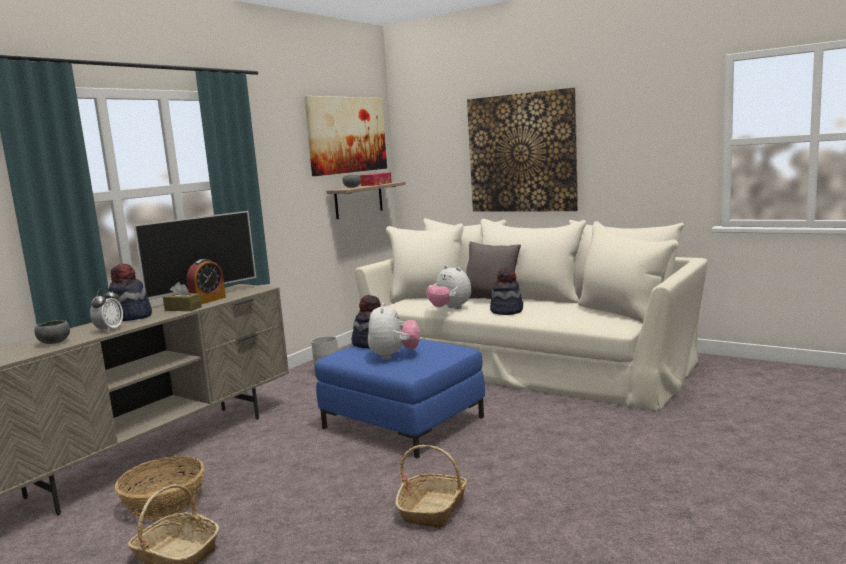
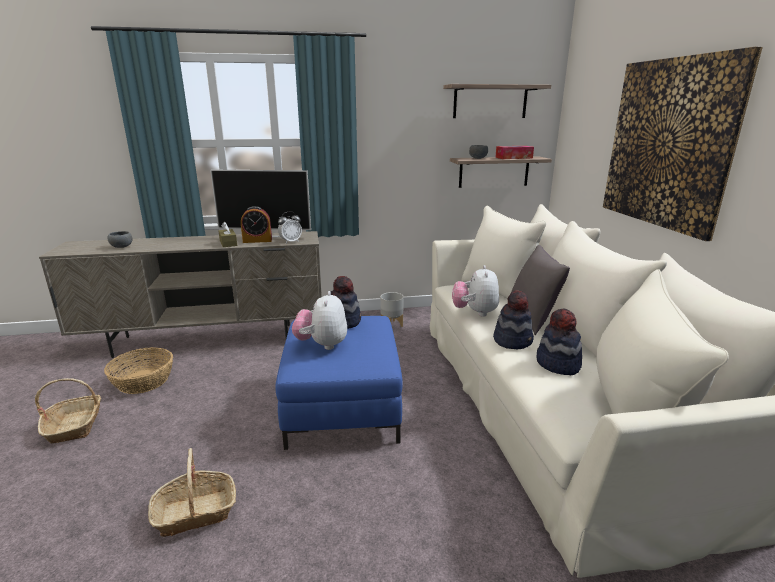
camera: 45 degrees right, 10 degrees up
alarm clock [90,288,123,333] -> alarm clock moved to [278,212,302,243]
hat [109,264,152,321] -> hat moved to [537,308,582,375]
picture [304,96,387,176] -> shelf [443,84,551,118]
plush toy [368,302,420,360] -> plush toy turned 135 degrees clockwise [292,291,347,350]

